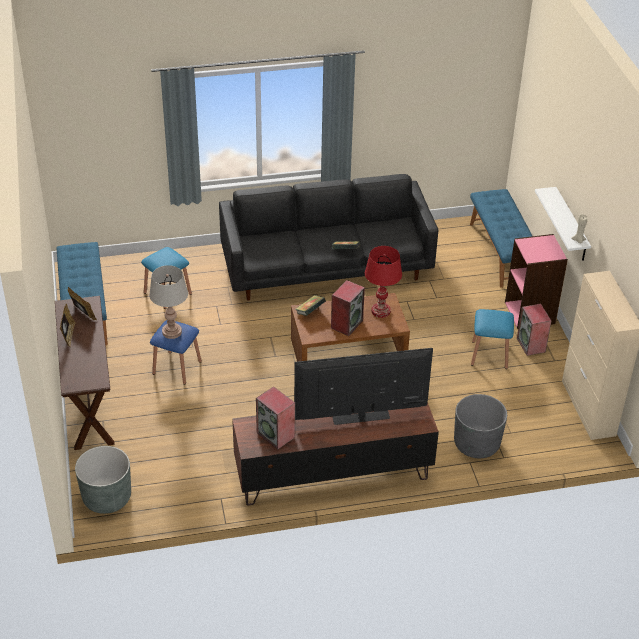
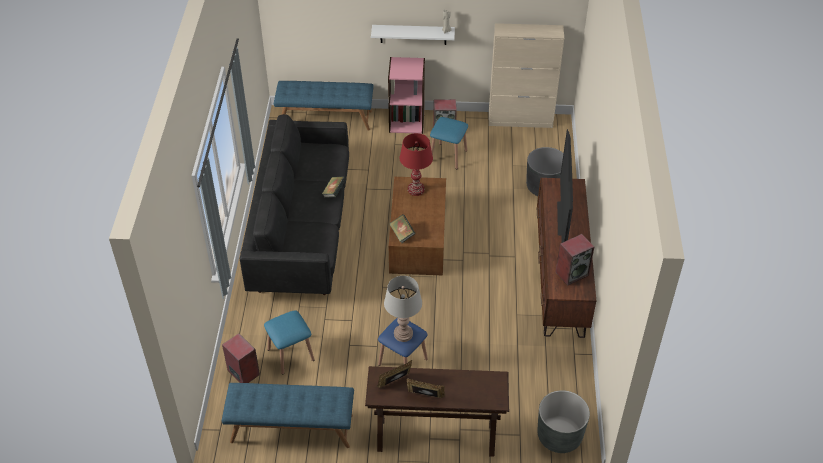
camera: 75 degrees left, 5 degrees up
speaker [331,280,365,336] -> speaker moved to [222,333,260,383]

